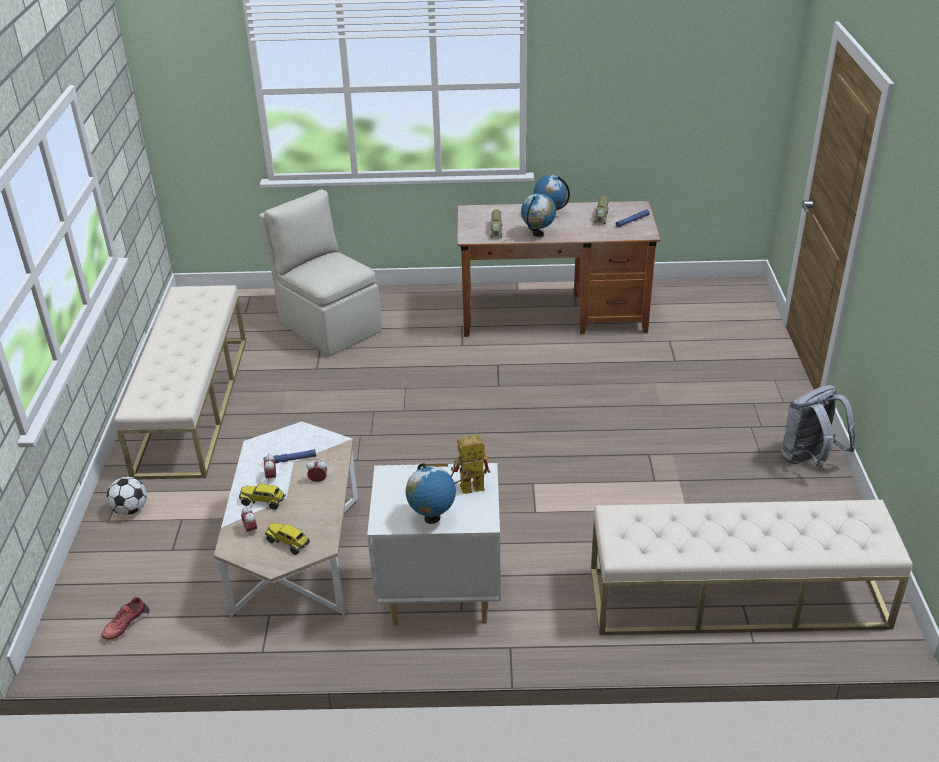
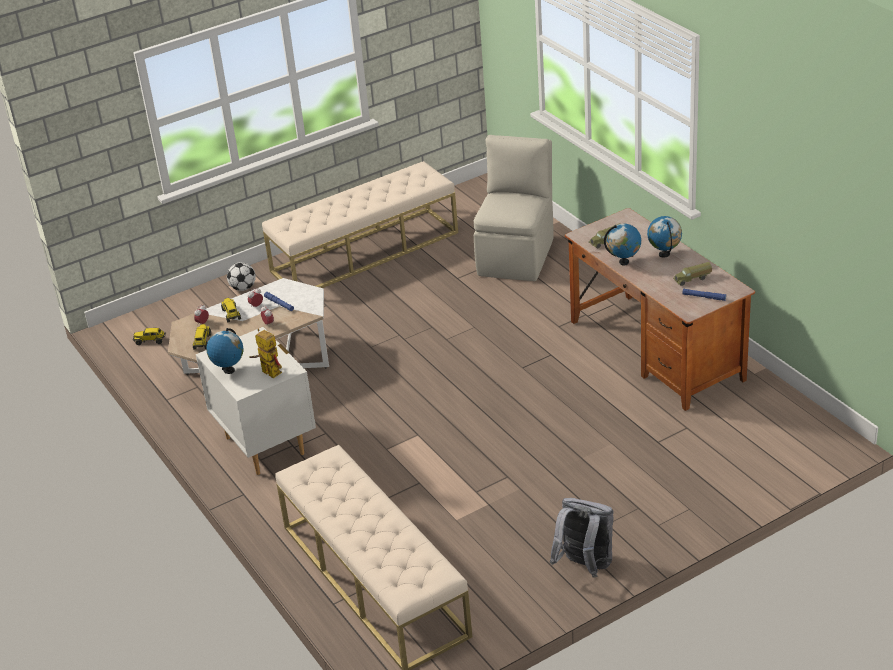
camera: 60 degrees right, 0 degrees up
red shoe [101,597,149,641] -> toy truck [133,328,166,345]

